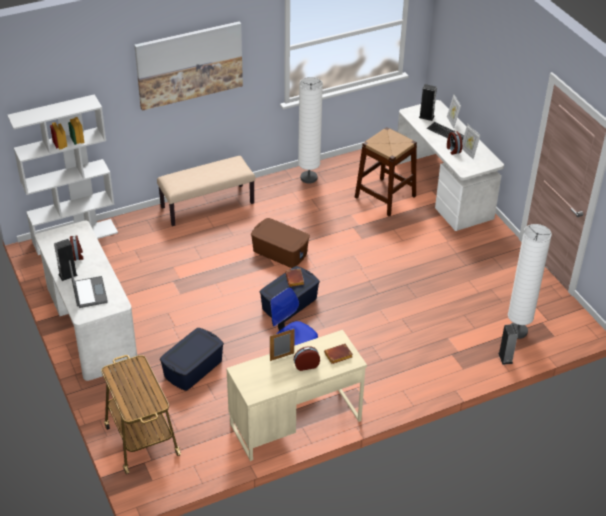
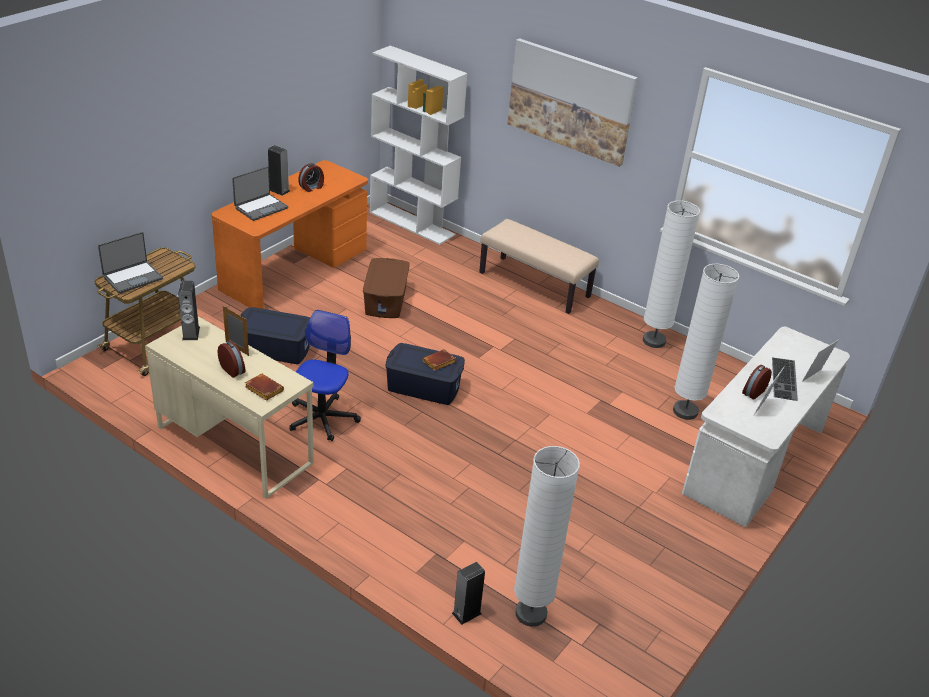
camera: 60 degrees right, 5 degrees down
white desk [35,220,137,381] -> orange desk [212,160,368,309]
brown storage box [251,218,310,268] -> brown storage box moved to [363,258,410,318]
brown stool [355,127,417,216] -> white floor lamp [673,264,739,420]
speaker [419,84,437,121] -> speaker moved to [178,281,200,340]
none -> laptop [98,232,163,294]

